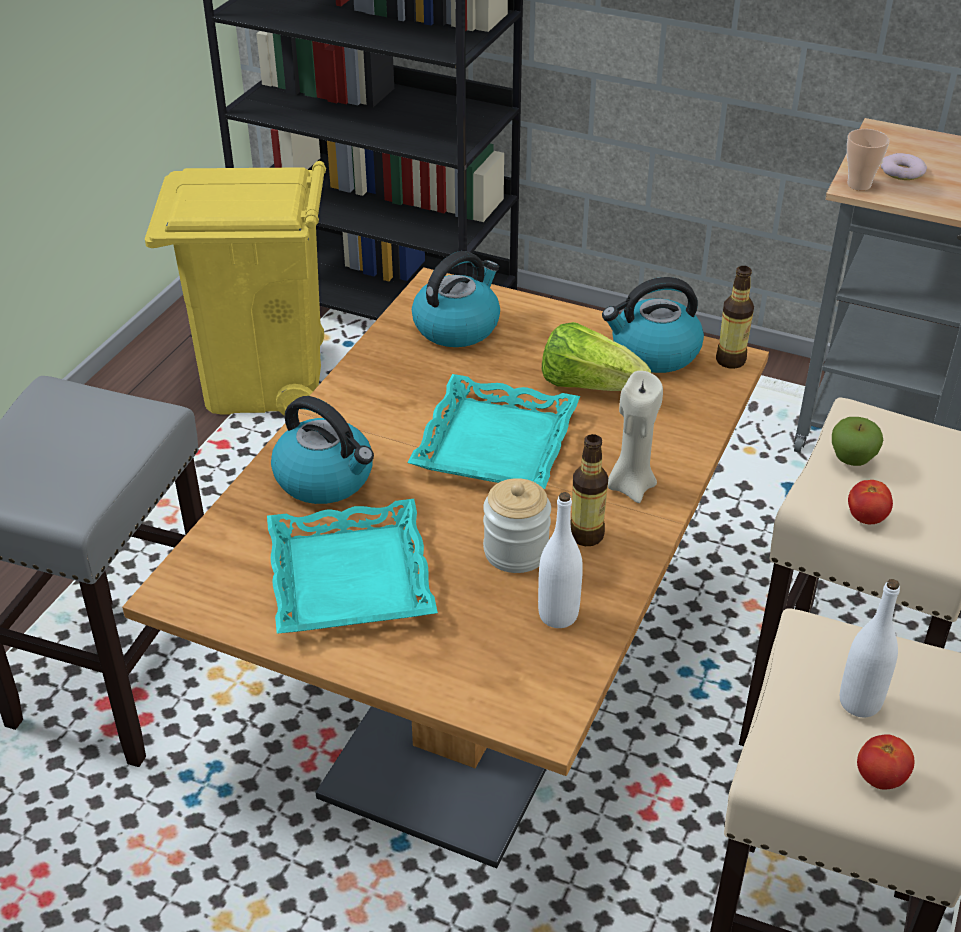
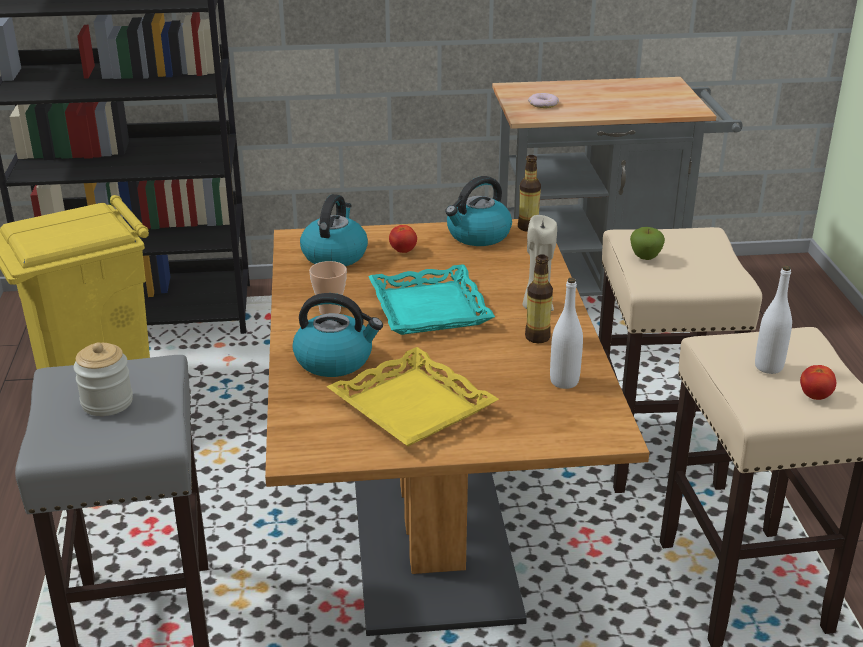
camera: 30 degrees left, 10 degrees down
turquoise tray [267,499,438,634] -> yellow tray [326,347,499,446]
jar [483,478,551,573] -> jar moved to [74,342,133,416]
lettuce [542,322,651,391] -> none
cup [847,129,890,191] -> cup moved to [309,261,347,315]
tomato [848,480,893,524] -> tomato moved to [389,225,417,253]

